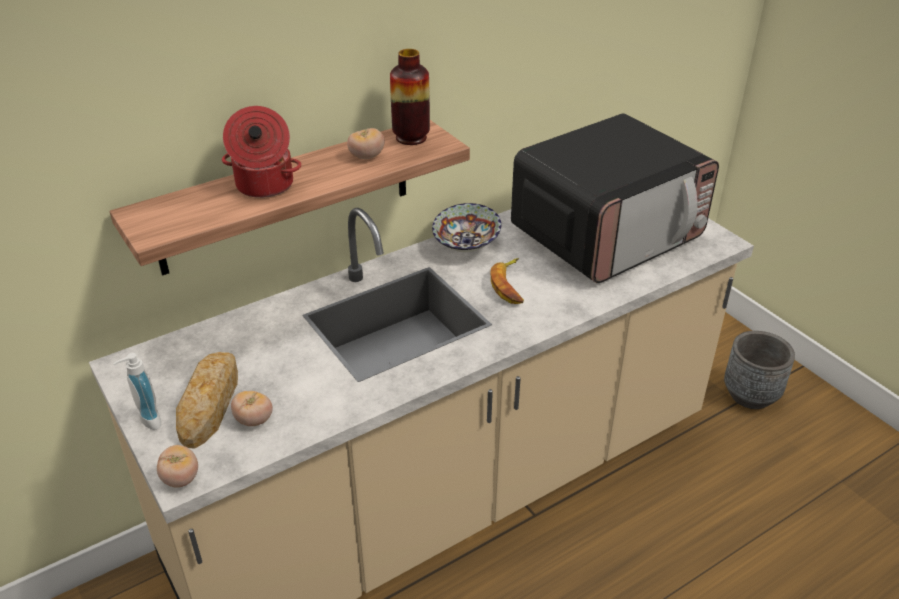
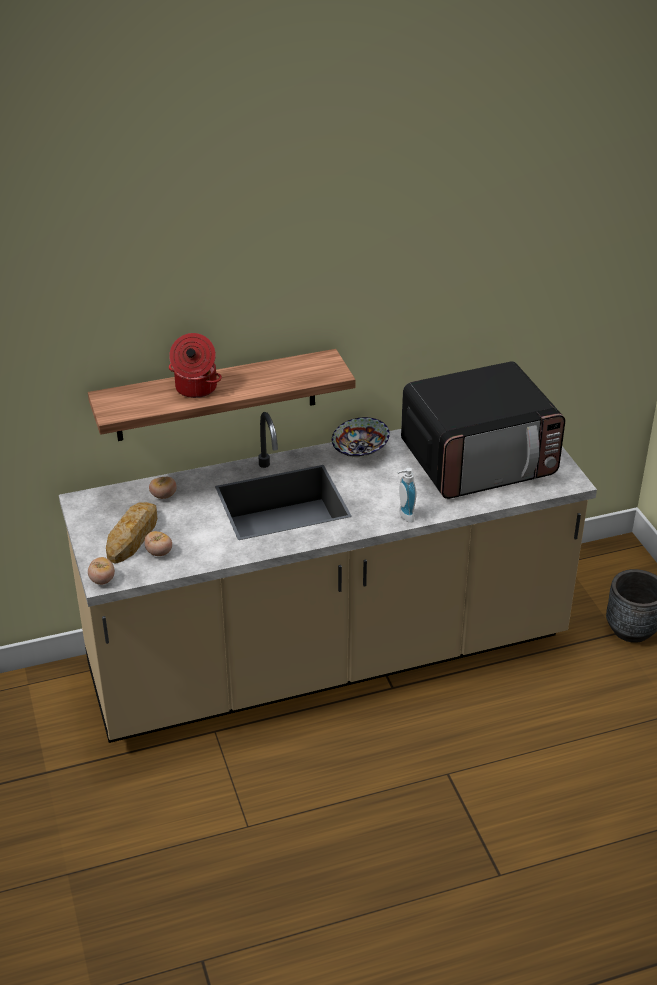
camera: 15 degrees right, 0 degrees up
soap dispenser [113,353,161,430] -> soap dispenser moved to [397,468,417,523]
tomato [347,128,385,159] -> tomato moved to [149,476,177,499]
vase [390,49,430,145] -> none
banana [491,258,524,304] -> none

